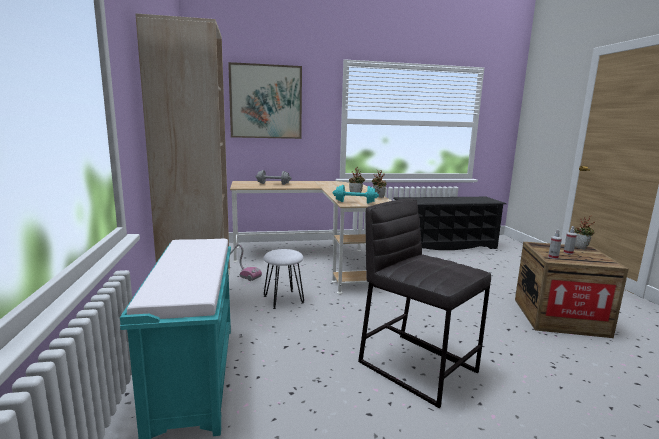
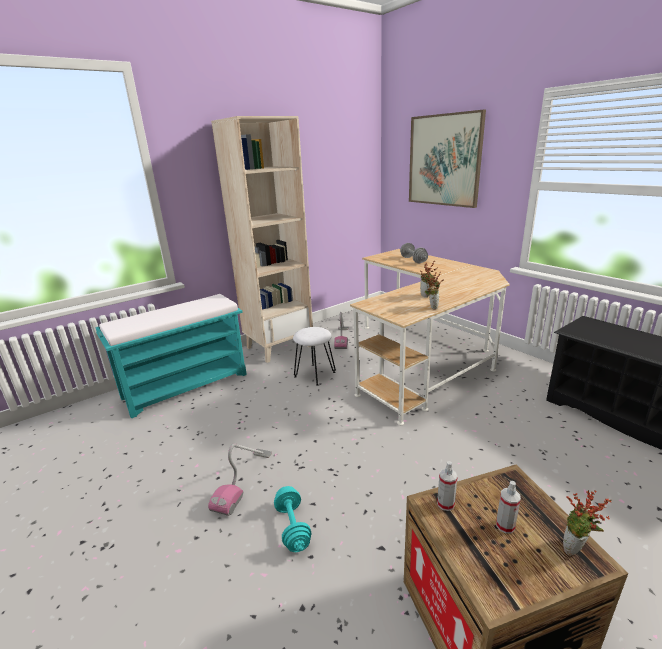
camera: 65 degrees right, 10 degrees up
turquoise dumbbell [333,185,379,204] -> turquoise dumbbell moved to [274,486,312,552]
grey stool [358,198,491,408] -> vacuum cleaner [208,443,272,516]

